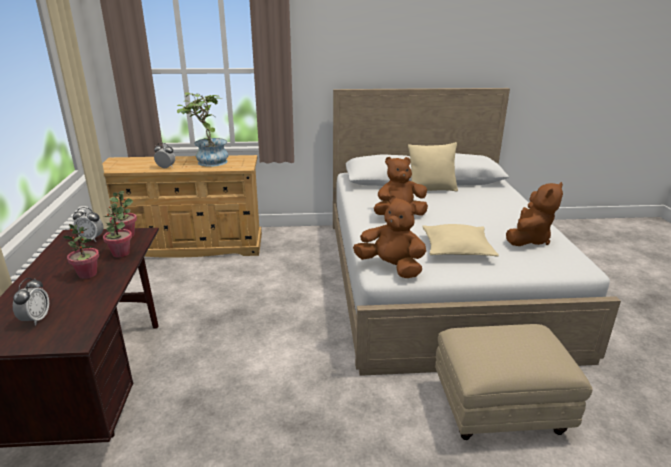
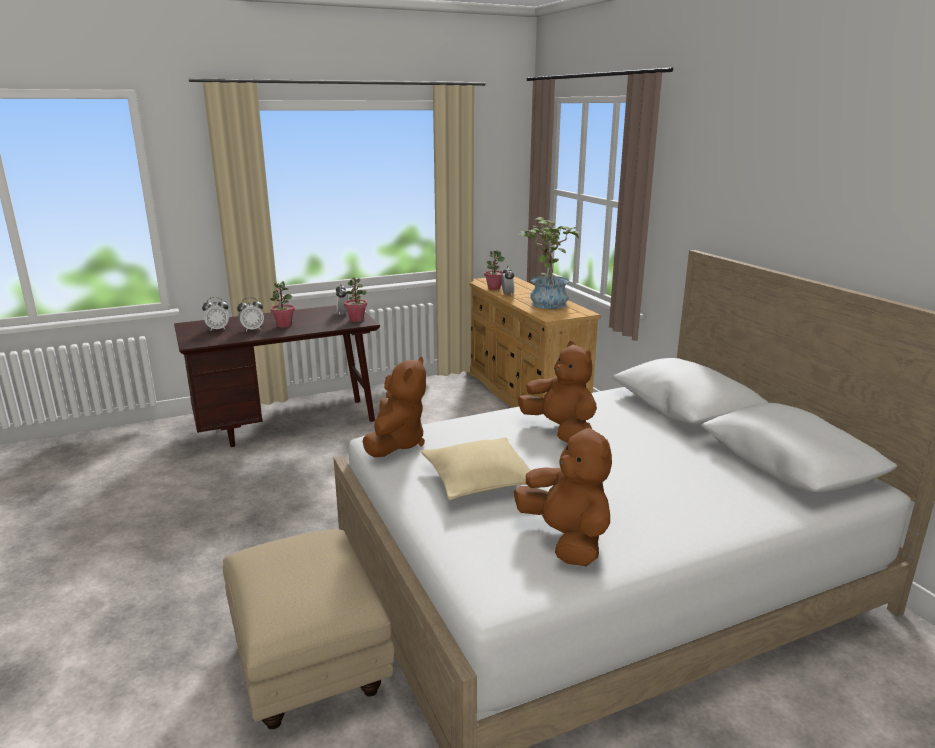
camera: 70 degrees right, 5 degrees down
potted plant [103,206,132,257] -> potted plant moved to [484,250,505,290]
beige pillow [408,142,458,194] -> none
brown plush toy [506,182,563,246] -> brown plush toy turned 135 degrees counterclockwise [514,422,612,566]
none -> alarm clock [237,297,264,332]

